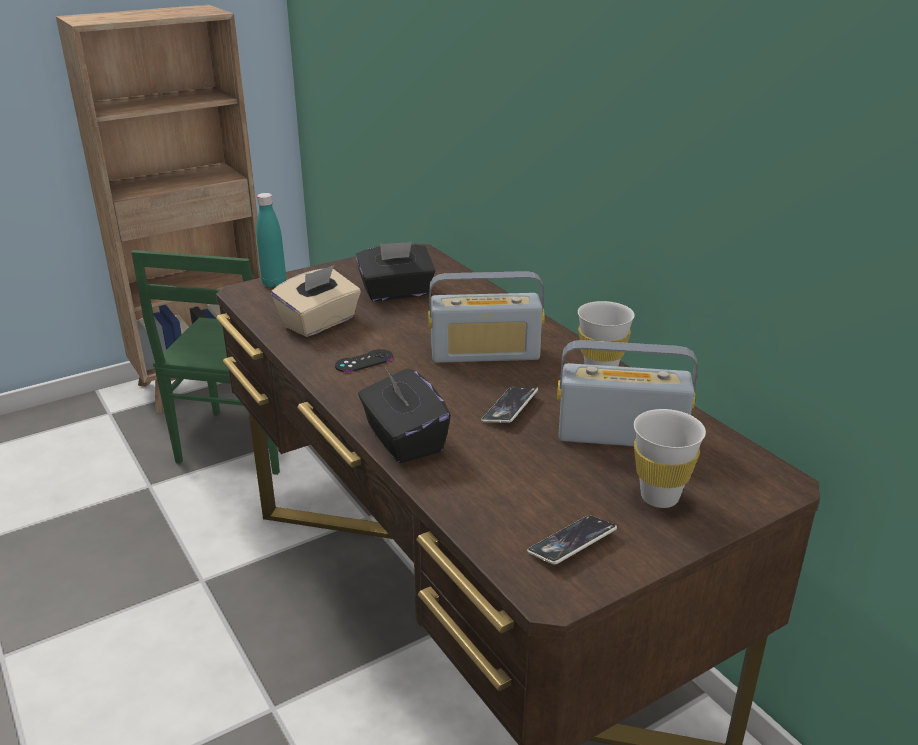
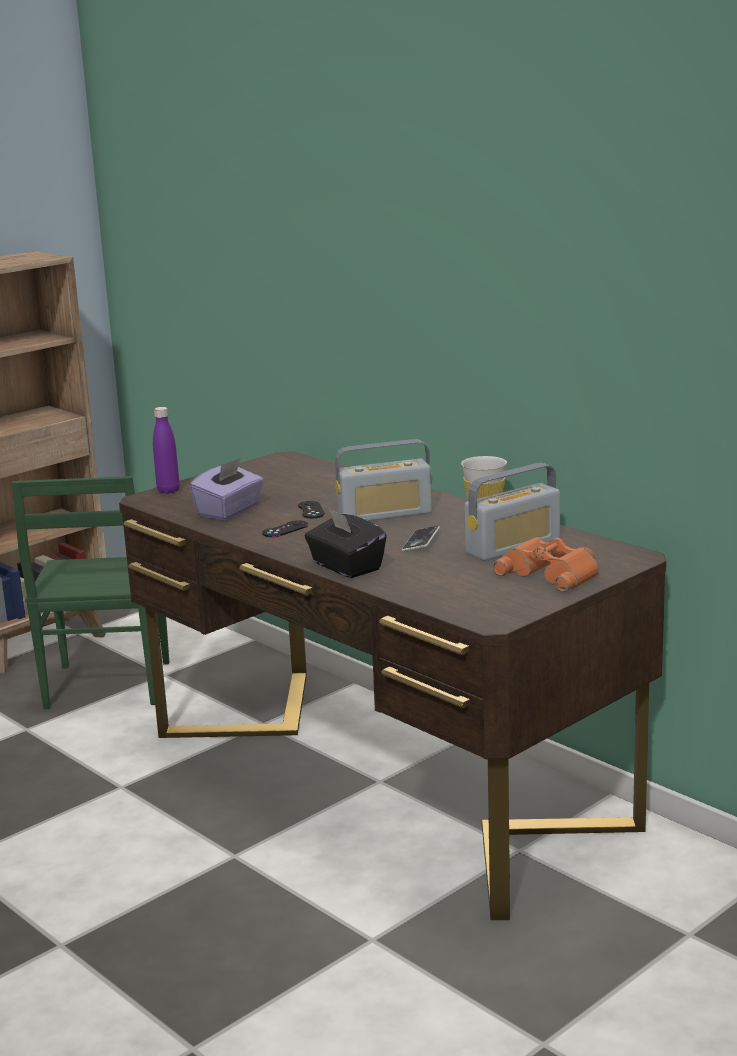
camera: 10 degrees left, 10 degrees down
turquoise bottle [256,193,286,287] -> purple bottle [153,407,180,494]
beige tissue box [271,265,361,337] -> purple tissue box [190,457,264,520]
black tissue box [355,242,435,301] -> none
phone [527,515,617,565] -> none
radio [557,340,698,446] -> radio turned 150 degrees clockwise [464,463,560,561]
white cup [634,409,706,508] -> orange binoculars [493,537,599,592]
none -> black game controller [298,501,325,519]

